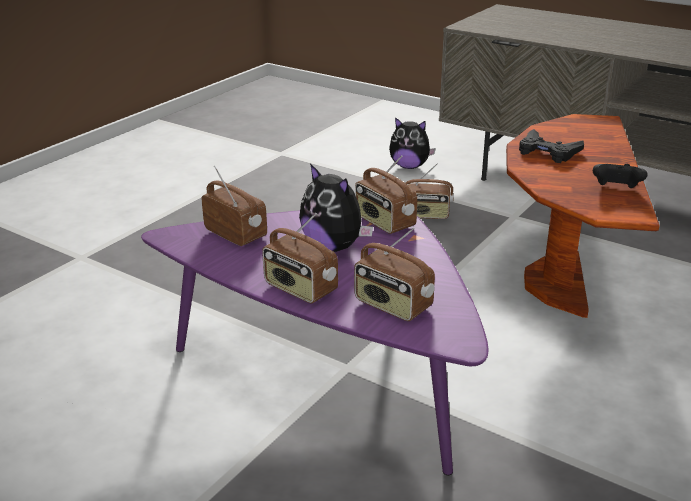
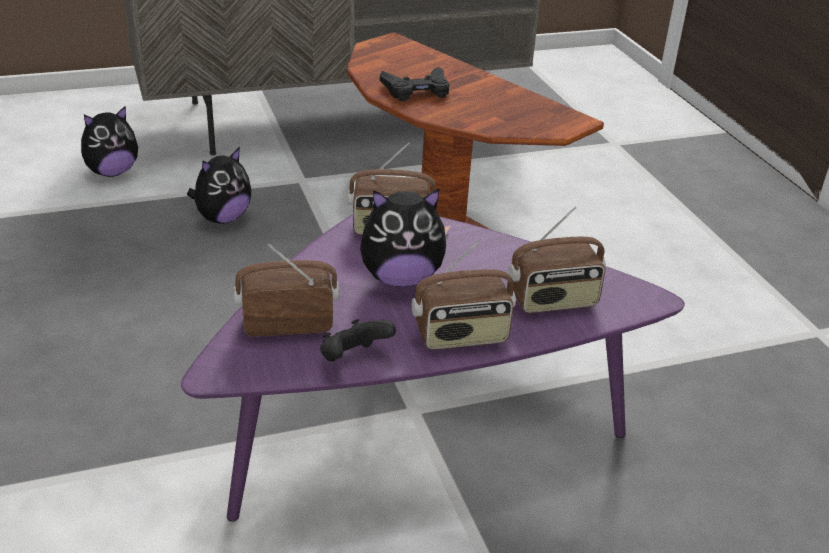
camera: 55 degrees left, 5 degrees up
radio [405,163,454,219] -> plush toy [187,147,251,224]
black game controller [593,164,647,188] -> black game controller moved to [320,319,396,361]

